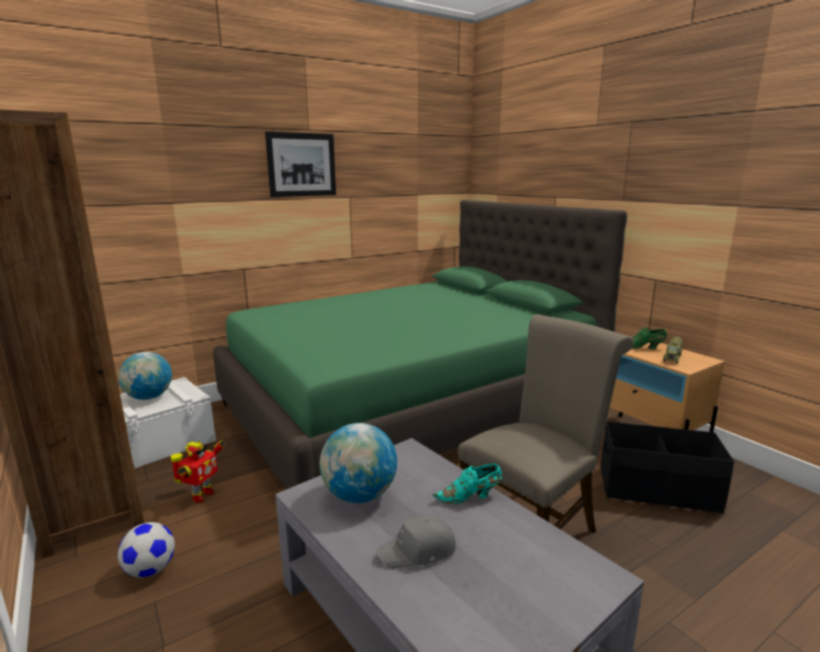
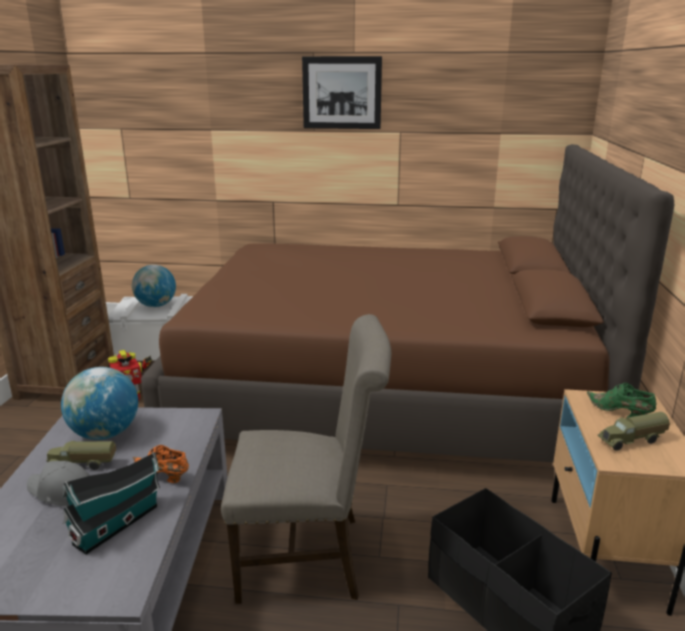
camera: 40 degrees right, 5 degrees up
football [118,522,175,578] -> none
green bed [213,200,627,489] -> brown bed [141,144,674,462]
turquoise shoe [433,463,502,504] -> orange shoe [133,445,189,483]
none -> toy truck [46,441,116,470]
none -> toy house [62,452,160,555]

